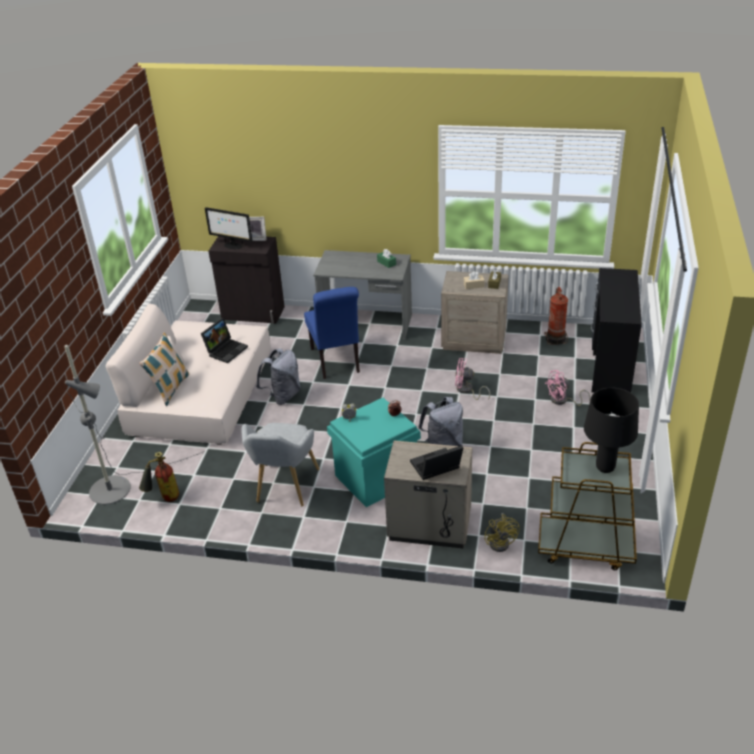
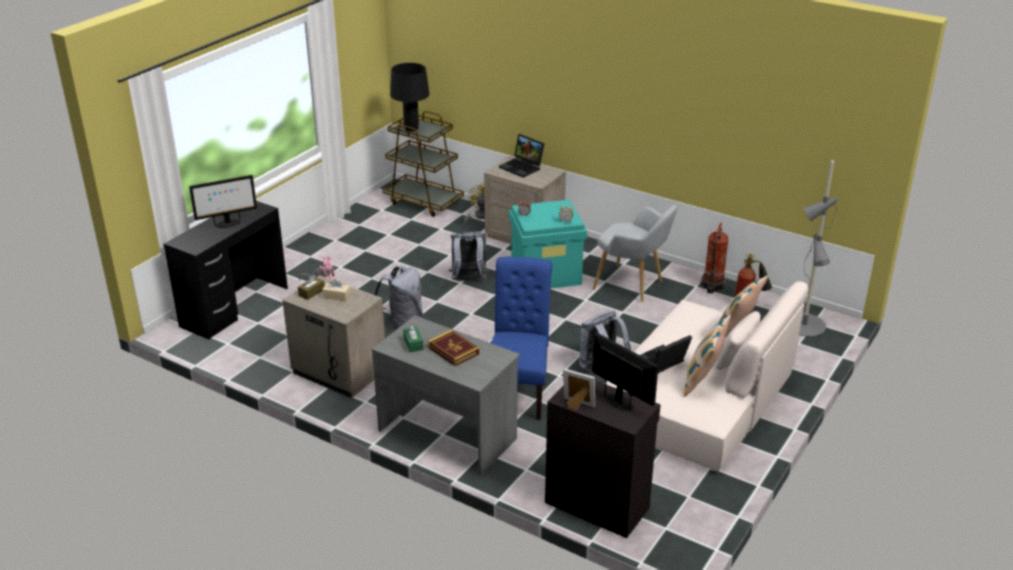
camera: 160 degrees left, 5 degrees down
grey armchair [241,423,319,506] -> grey armchair turned 90 degrees clockwise [593,204,678,302]
laptop [410,445,463,480] -> laptop turned 45 degrees clockwise [499,134,545,178]
pink fan [455,358,490,400] -> grey backpack [374,265,423,330]
fire extinguisher [544,287,568,345] -> fire extinguisher moved to [700,222,729,294]
none -> monitor [189,175,257,228]
none -> book [427,330,479,366]
none -> pillow [684,315,731,397]

